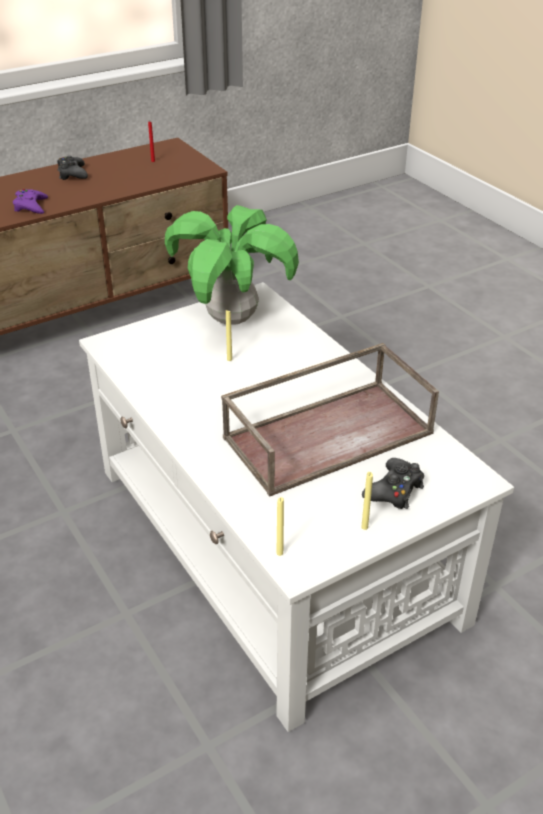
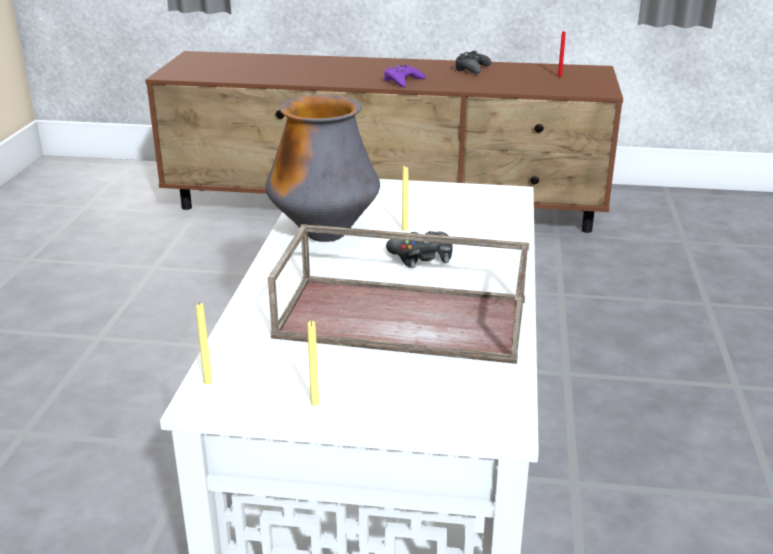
camera: 40 degrees right, 10 degrees down
potted plant [165,205,299,324] -> none
black game controller [362,458,424,509] -> black game controller moved to [386,231,453,268]
none -> vase [265,95,380,242]

